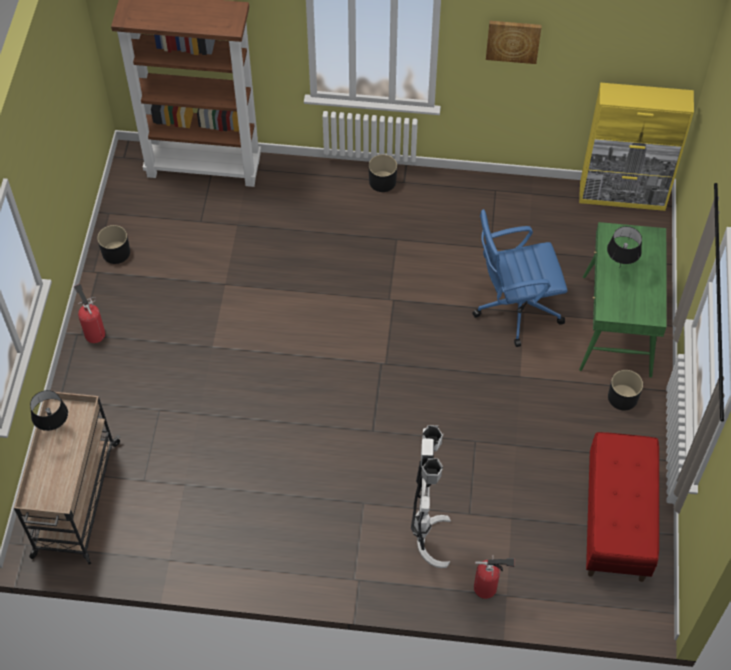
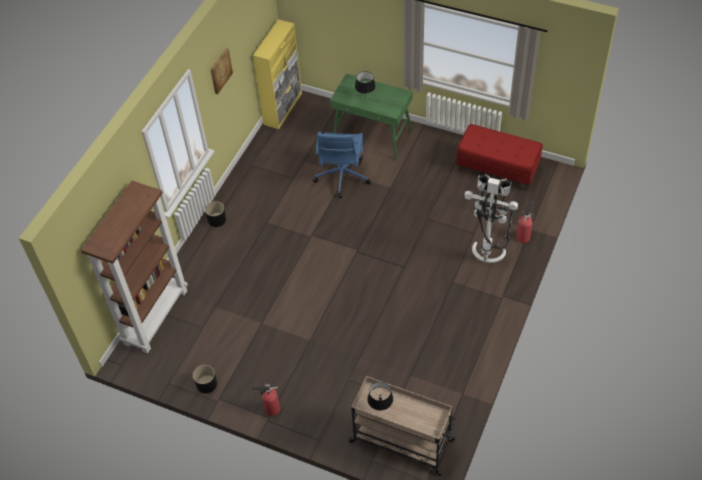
camera: 70 degrees left, 5 degrees down
black planter [608,370,643,410] -> none

